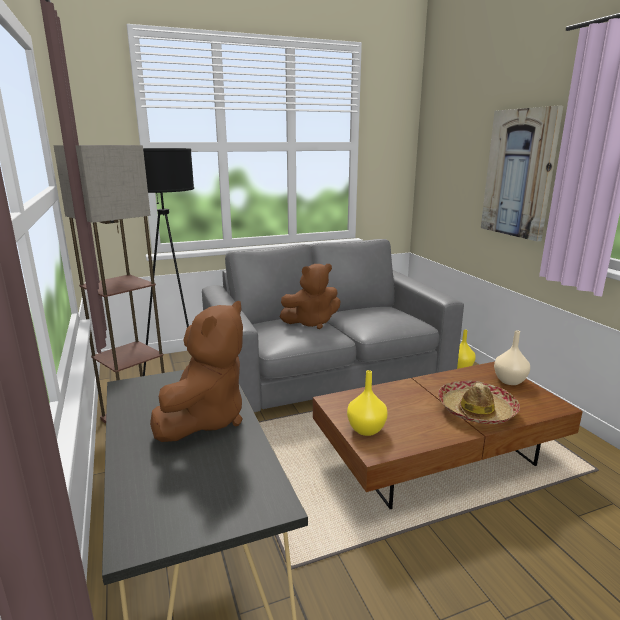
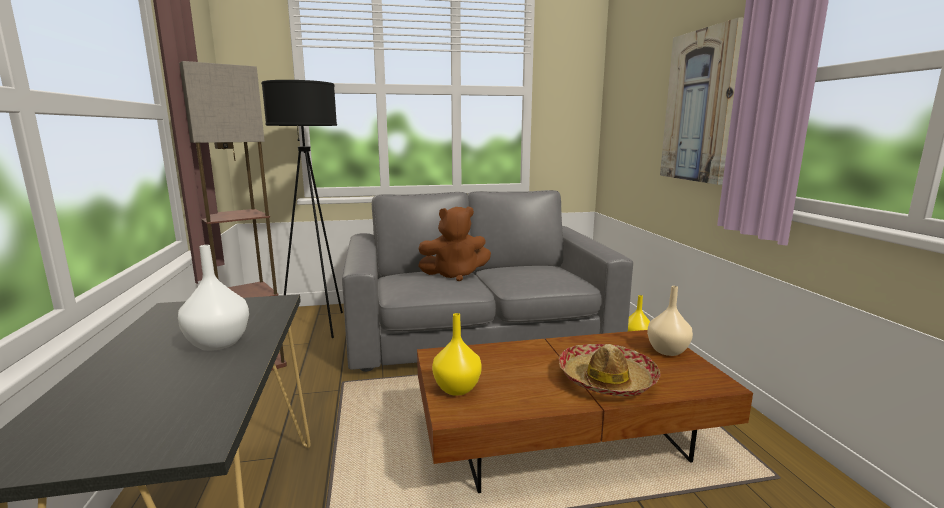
camera: 10 degrees right, 5 degrees down
brown plush toy [150,301,243,442] -> white vase [178,245,249,351]

